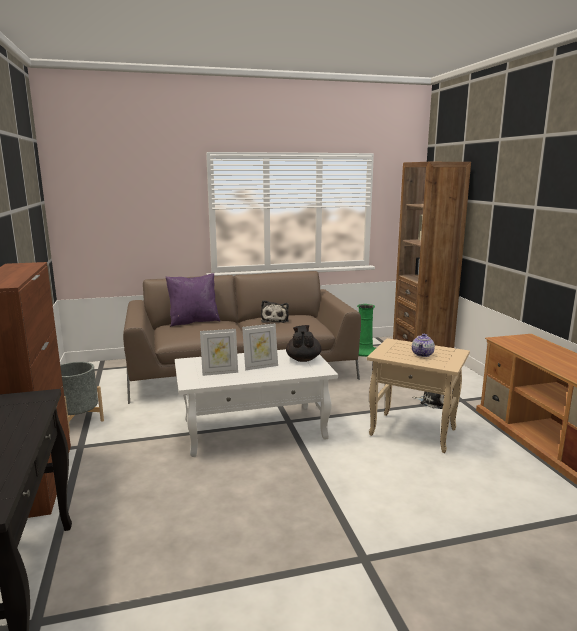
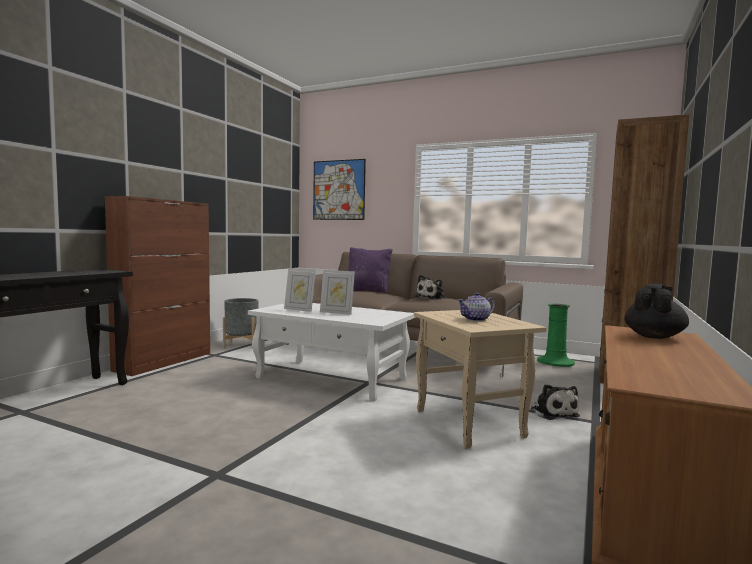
camera: 40 degrees right, 10 degrees down
black teapot [286,325,322,362] -> black teapot moved to [625,284,689,339]
none -> picture [313,159,366,220]

